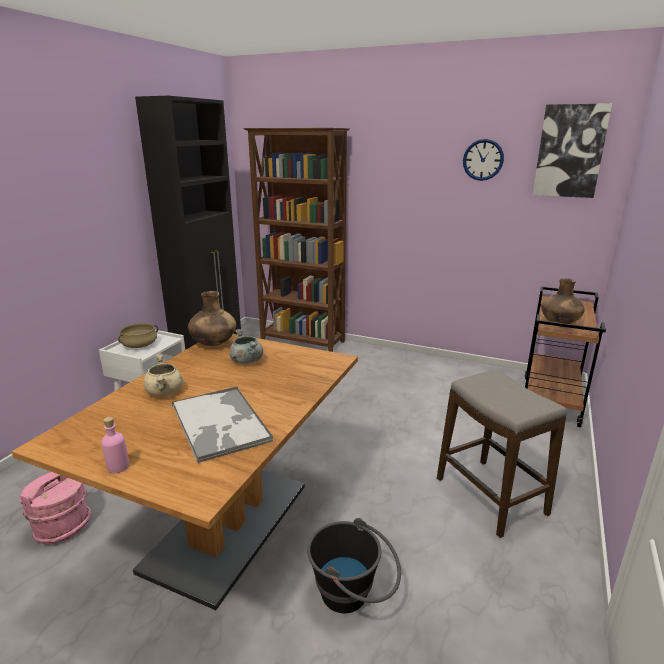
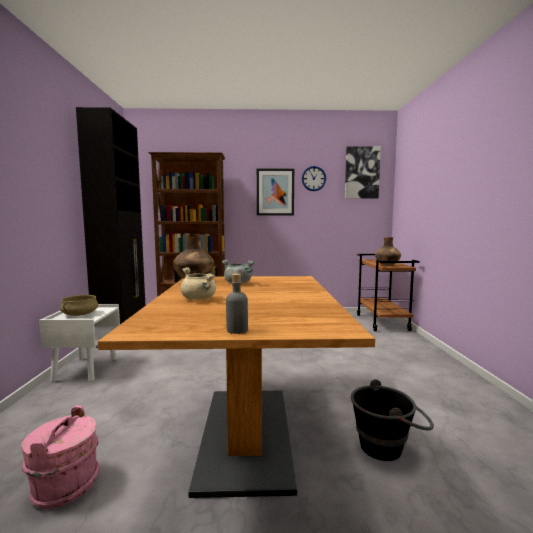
camera: 25 degrees left, 15 degrees down
pink bottle [101,417,130,473] -> grey bottle [226,273,248,334]
tray [172,386,273,463] -> none
stool [437,370,567,538] -> none
none -> picture [257,168,294,215]

